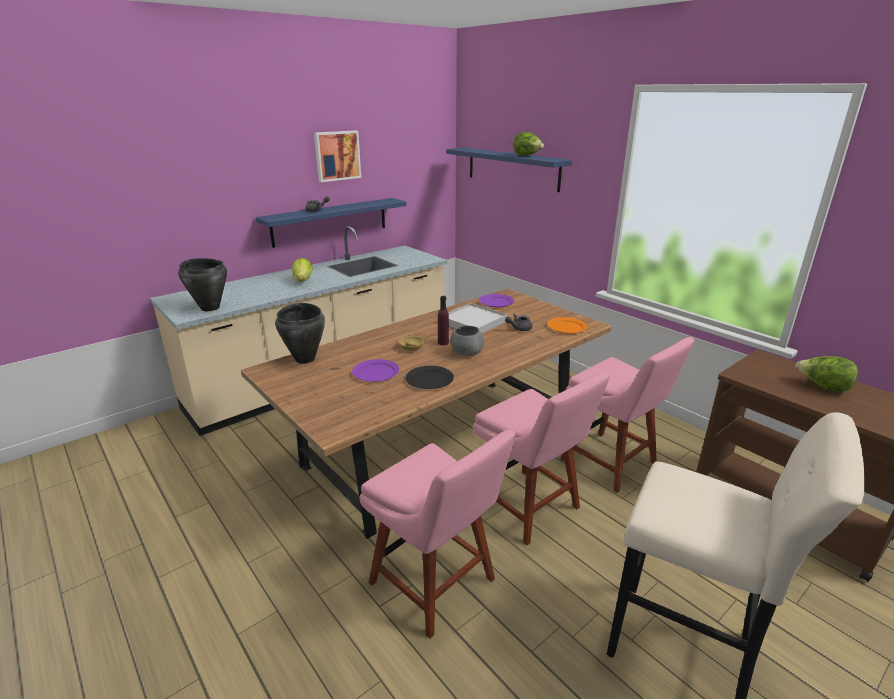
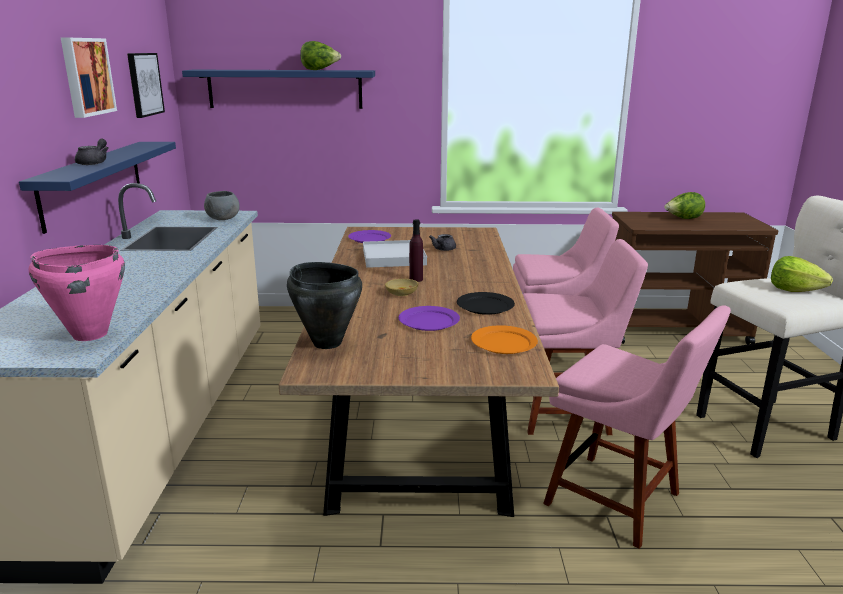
camera: 50 degrees left, 5 degrees down
black cooking pot [178,258,227,311] -> pink cooking pot [29,245,125,341]
lettuce [292,258,313,282] -> lettuce moved to [771,256,833,292]
pink chair [359,429,515,639] -> pink chair turned 45 degrees clockwise [543,306,731,549]
grey bowl [450,325,484,356] -> grey bowl moved to [204,191,240,220]
orange plate [547,317,587,334] -> orange plate moved to [471,325,538,354]
none -> picture [127,53,165,118]

